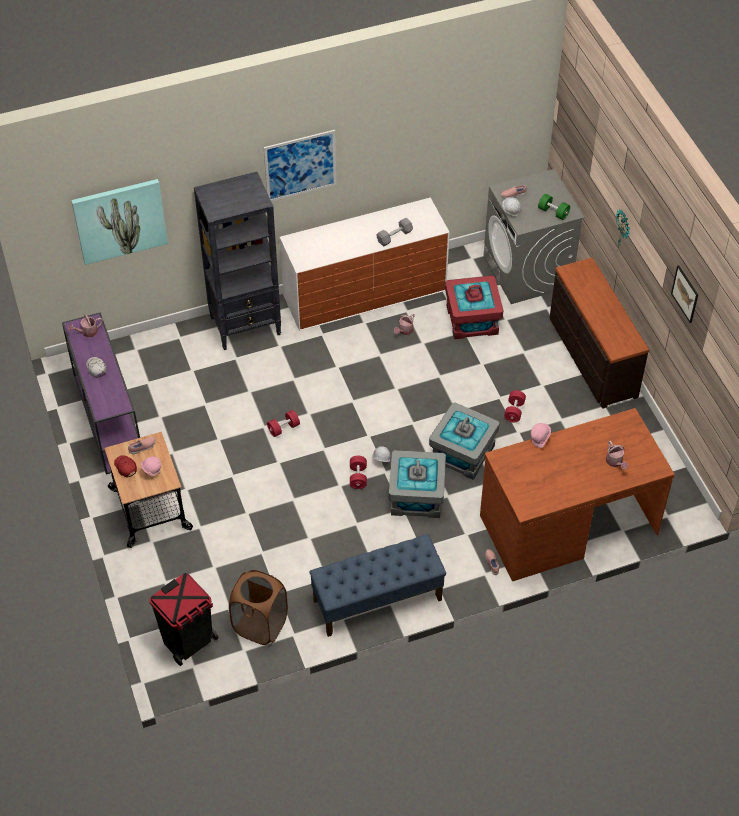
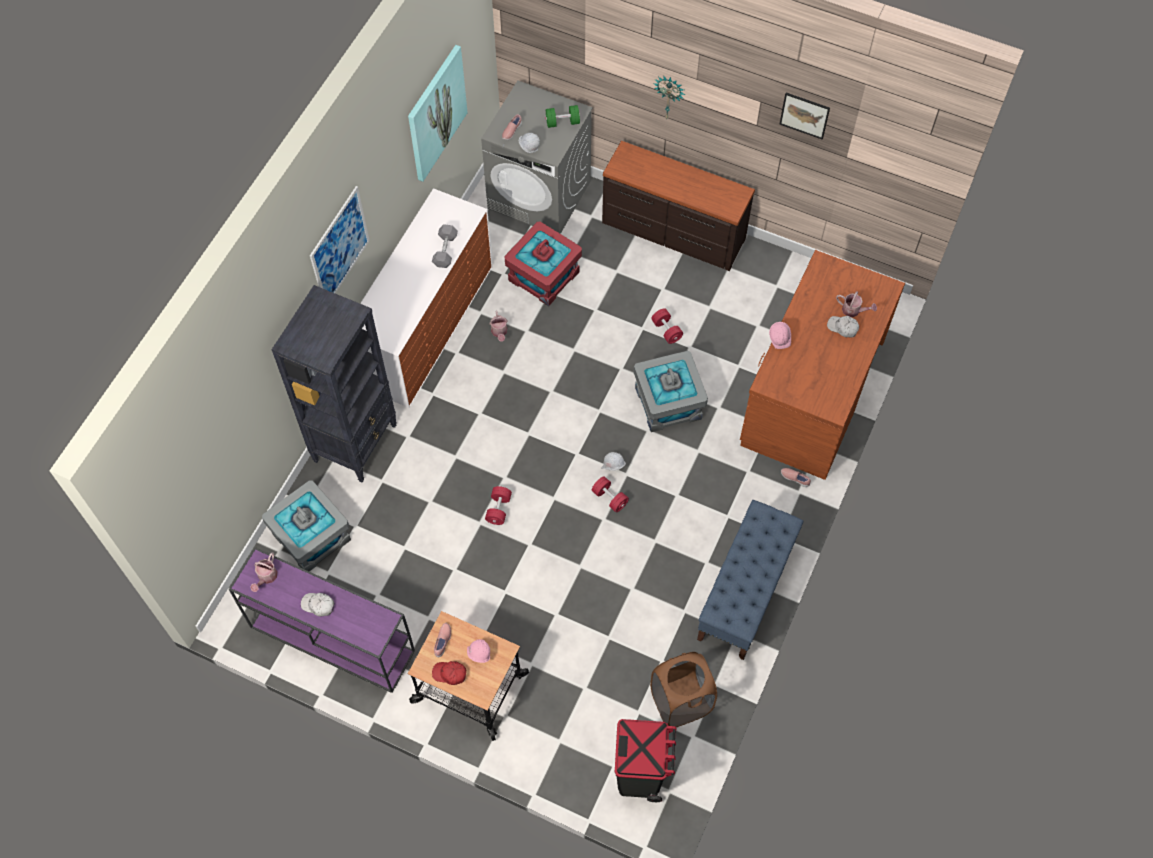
camera: 45 degrees left, 10 degrees up
picture [71,179,168,265] -> picture moved to [408,45,468,182]
grey storage box [389,450,446,518] -> grey storage box moved to [262,480,351,572]
none -> white cap [827,316,859,338]

